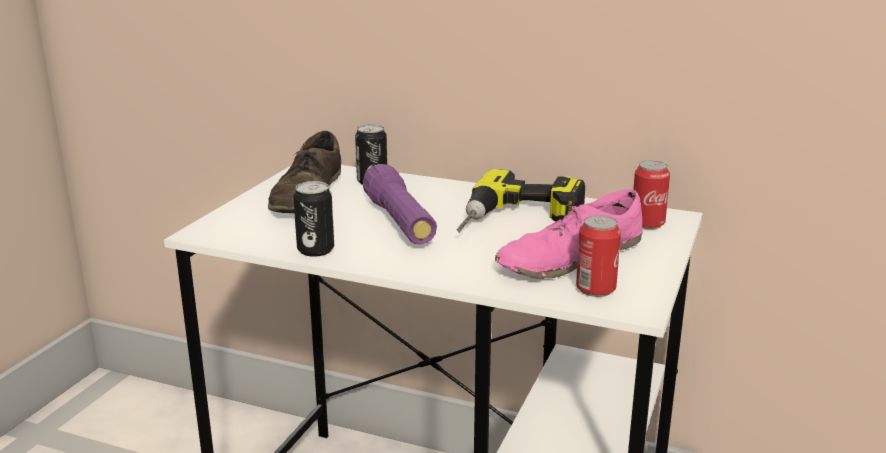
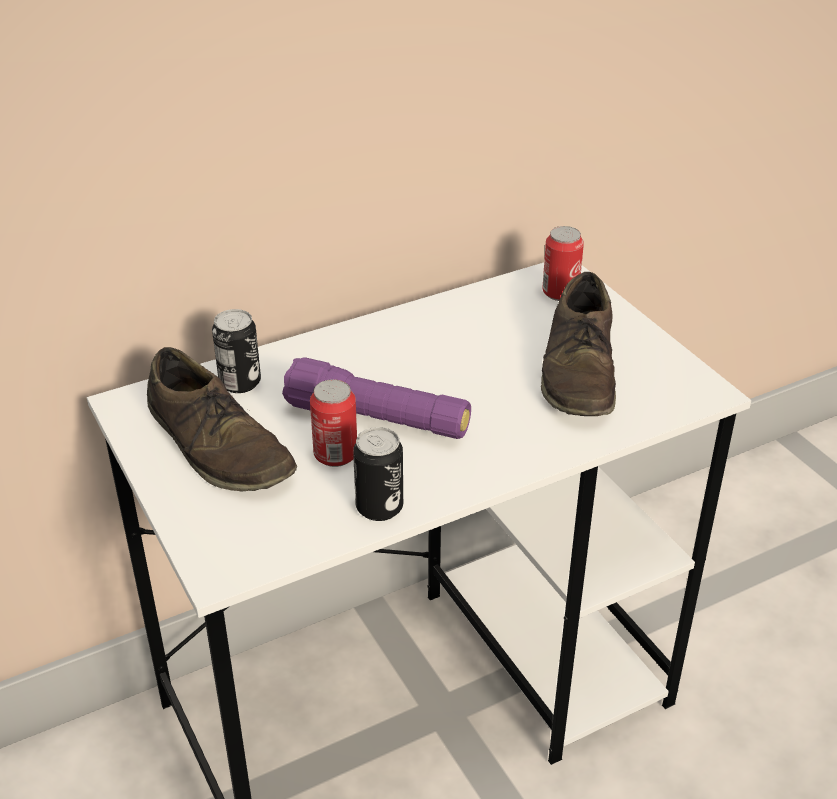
camera: 50 degrees left, 15 degrees up
power drill [456,169,585,232] -> none
pink shoe [495,189,643,279] -> brown shoe [541,272,616,416]
can [576,215,621,297] -> can moved to [310,379,357,467]

